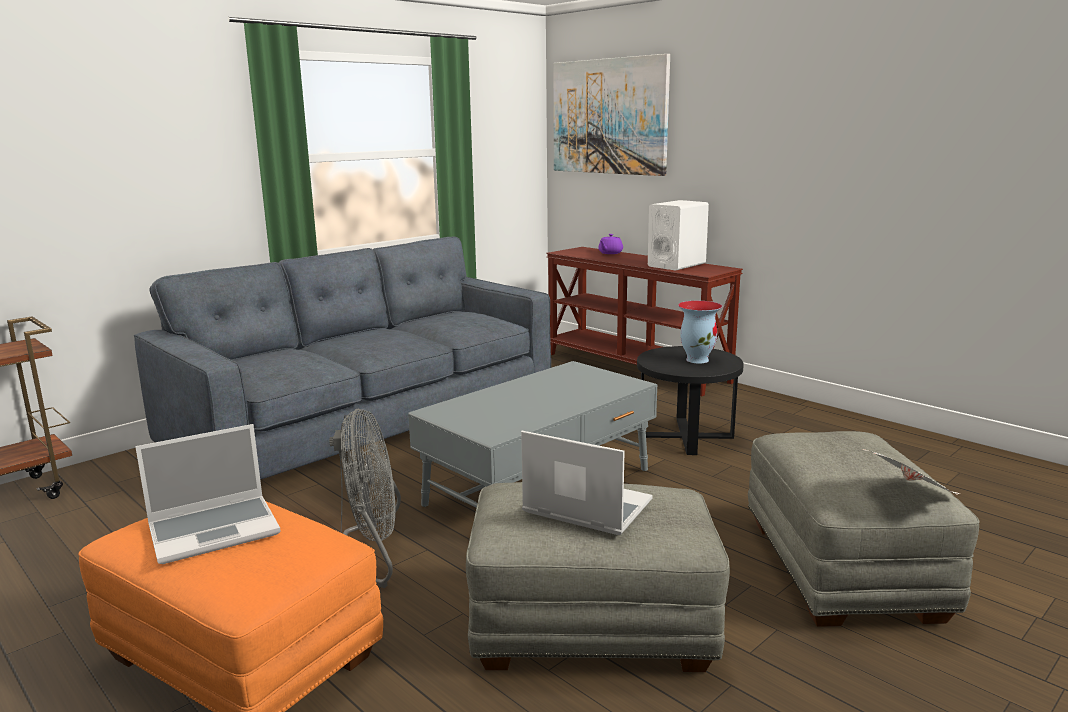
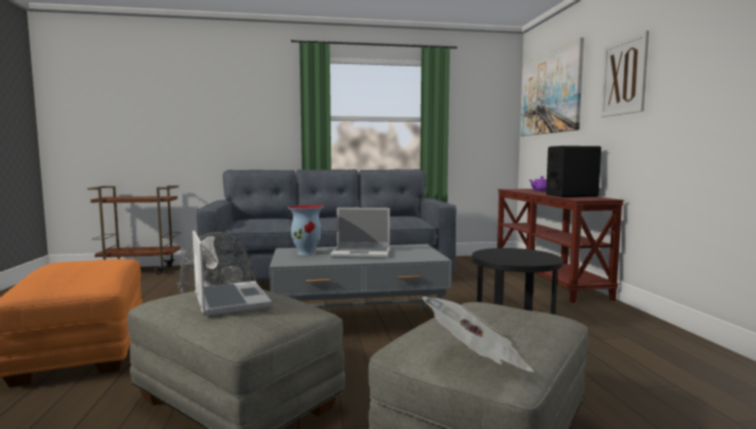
camera: 35 degrees right, 10 degrees down
laptop [135,424,281,564] -> laptop moved to [330,207,390,259]
white speaker [648,200,709,271] -> black speaker [546,146,601,197]
vase [678,301,722,363] -> vase moved to [288,205,324,255]
none -> picture [600,30,649,117]

